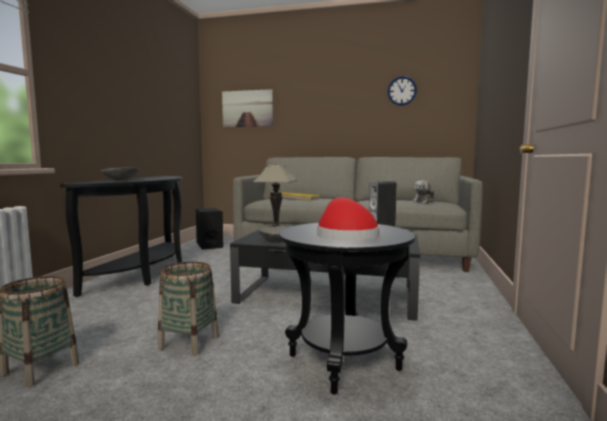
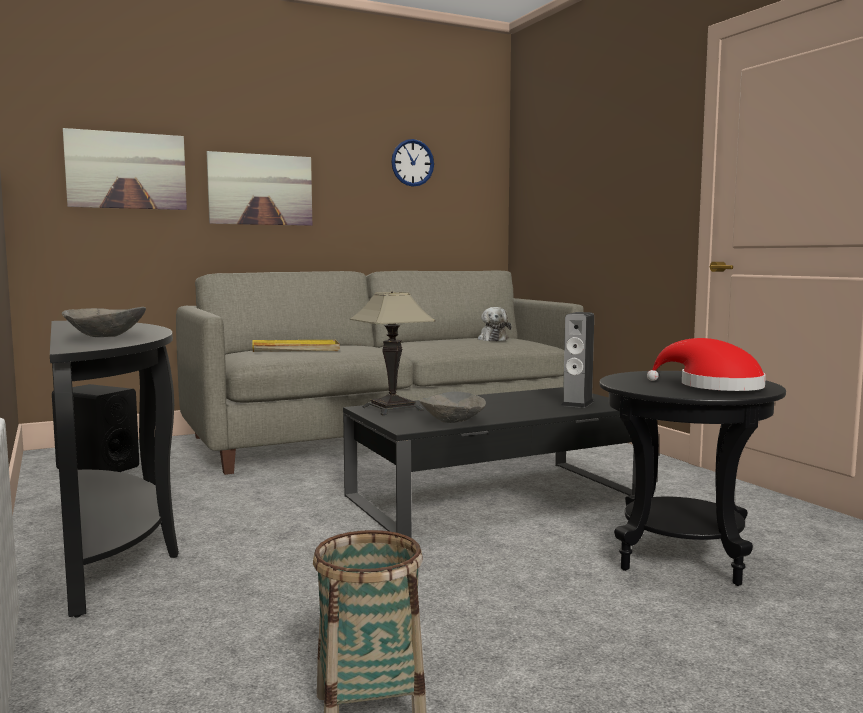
camera: 40 degrees left, 0 degrees up
basket [158,262,219,356] -> none
none -> picture [207,151,312,226]

